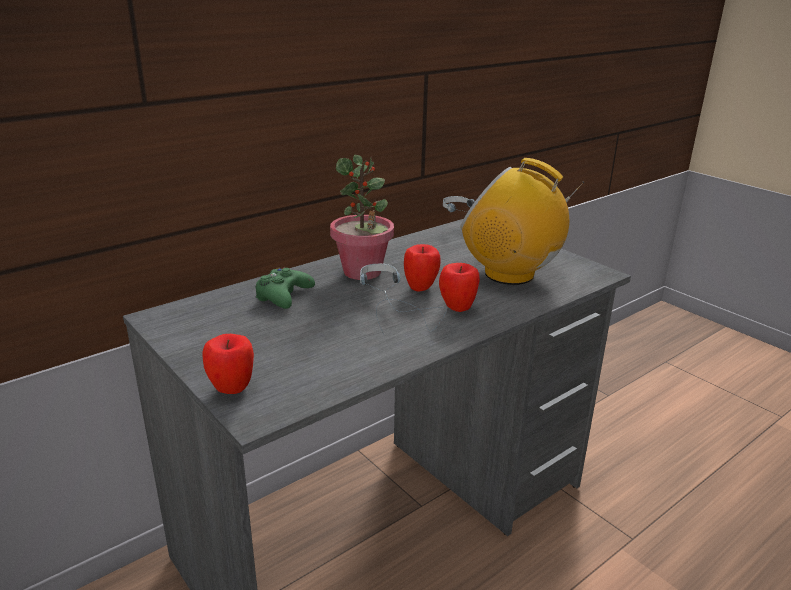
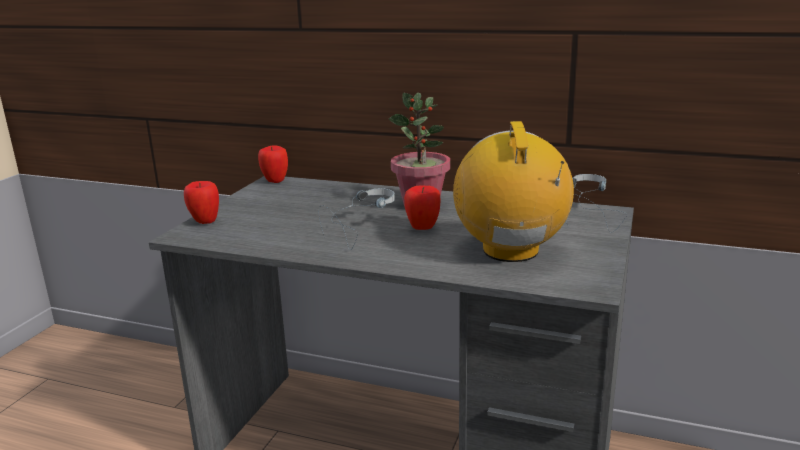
camera: 60 degrees right, 5 degrees down
green game controller [255,268,315,309] -> none
apple [439,263,480,312] -> apple moved to [258,146,288,183]

